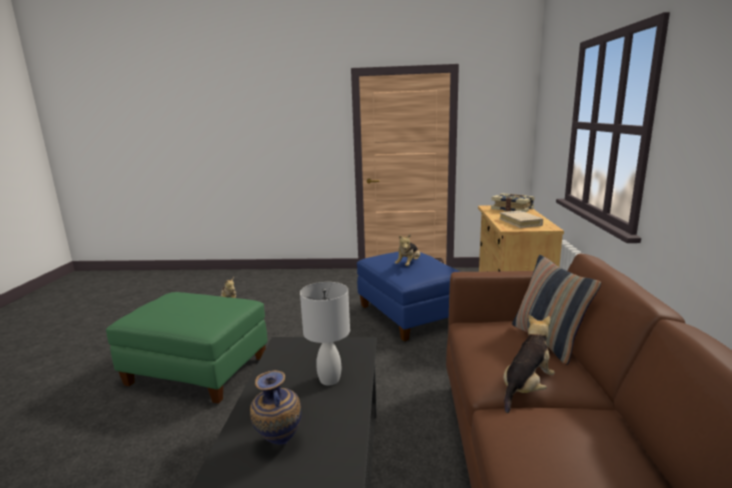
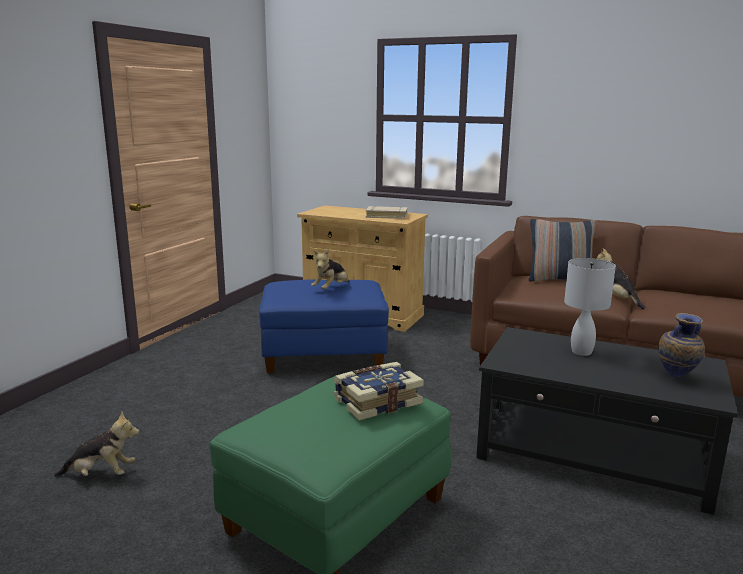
camera: 70 degrees left, 0 degrees up
plush toy [395,234,420,266] -> plush toy turned 75 degrees clockwise [311,249,349,290]
book [491,193,535,212] -> book moved to [334,362,424,420]

